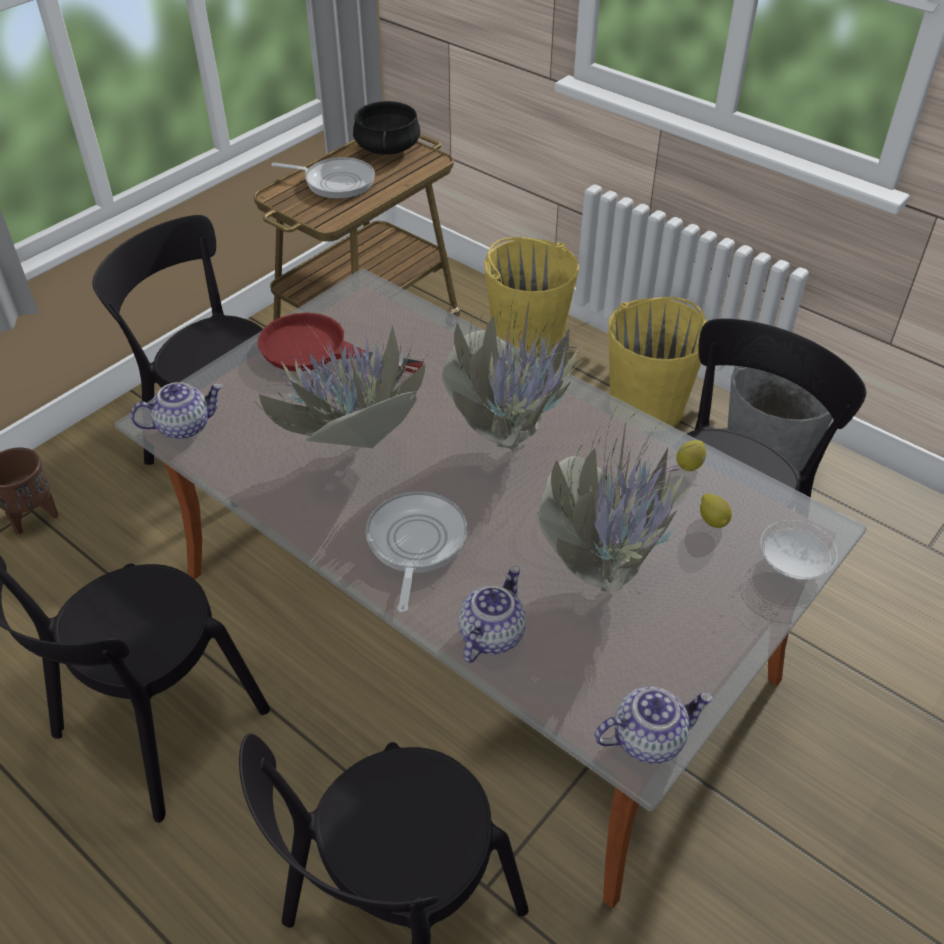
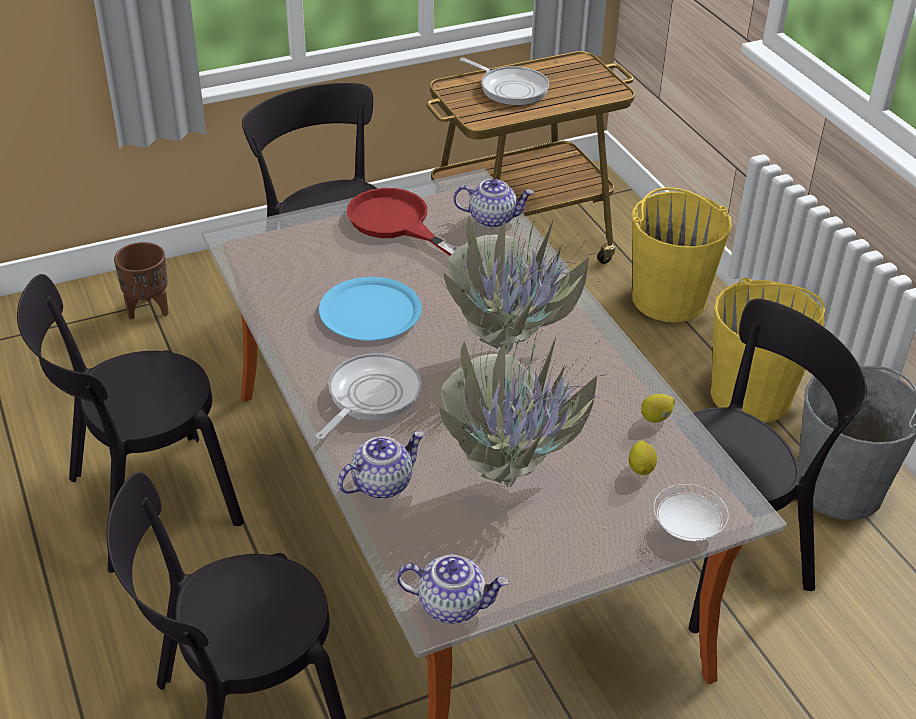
camera: 25 degrees right, 5 degrees down
teapot [131,382,223,439] -> teapot moved to [453,179,534,228]
potted plant [254,324,429,448] -> blue plate [319,277,422,341]
black cooking pot [353,101,420,155] -> none

